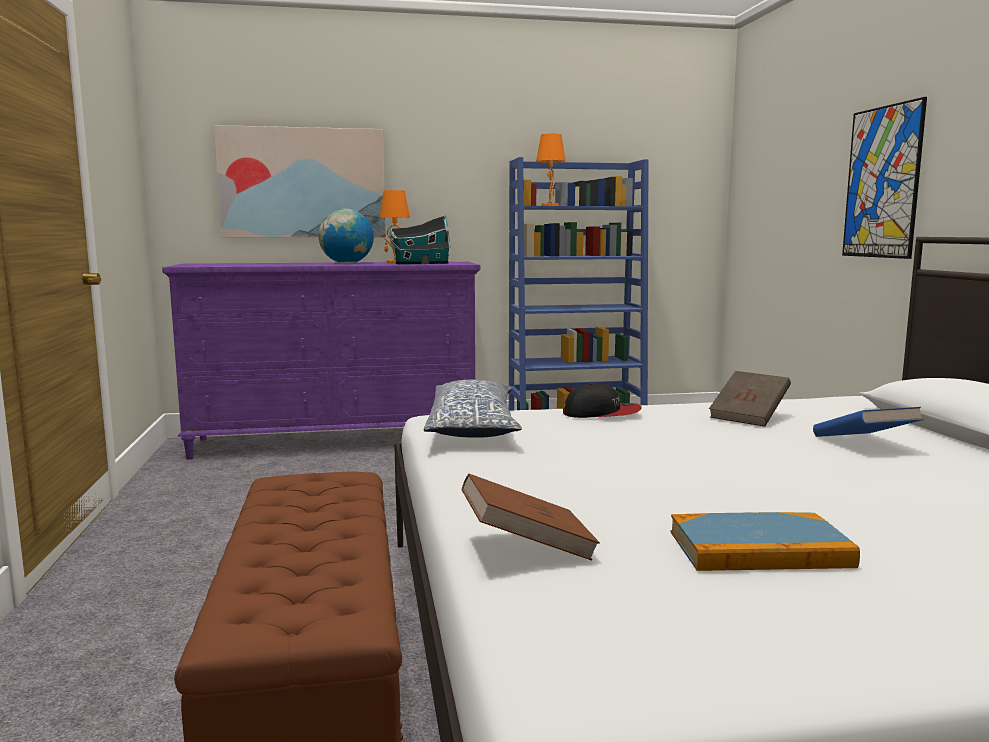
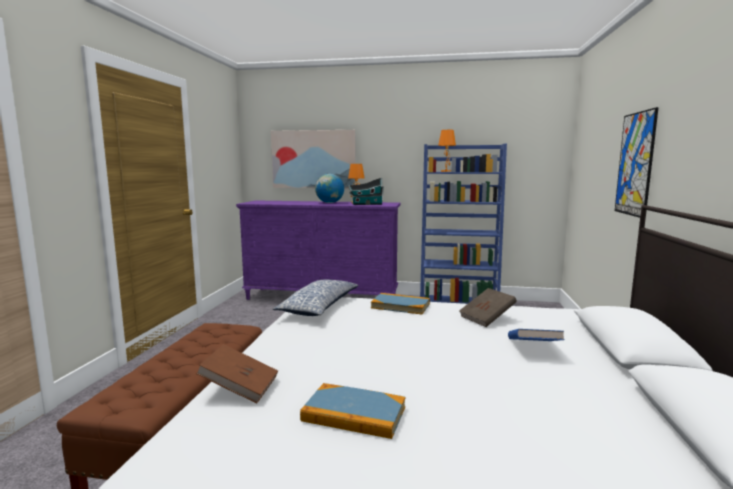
camera: 20 degrees right, 0 degrees up
cap [563,383,642,418] -> book [371,293,430,314]

